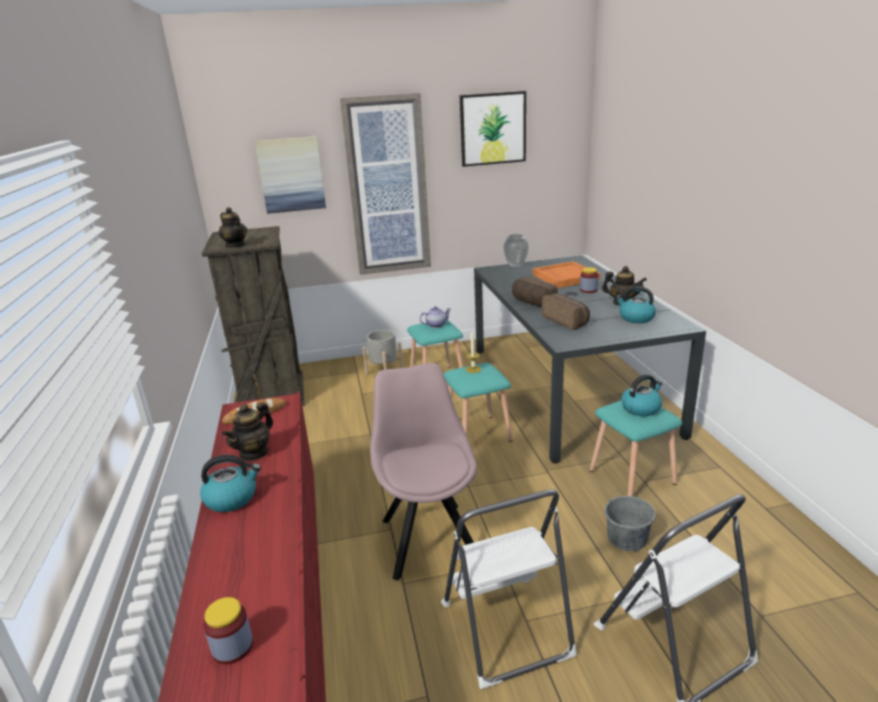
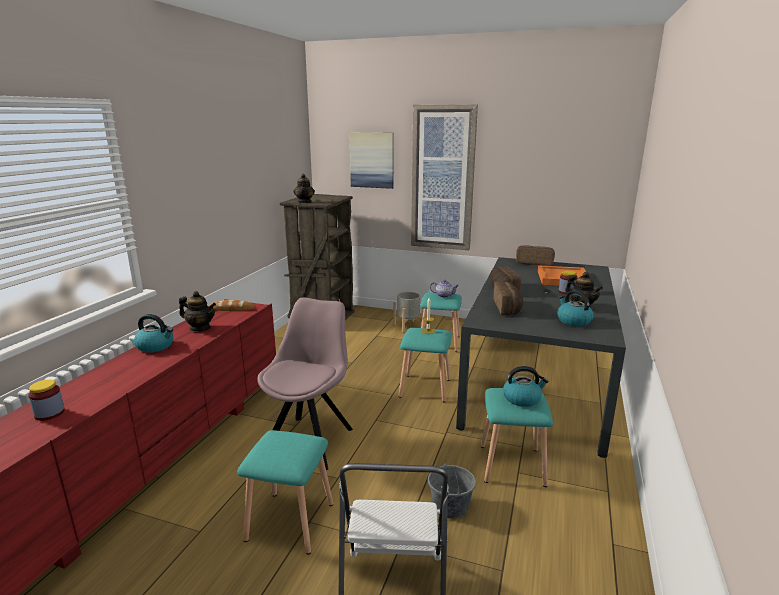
camera: 30 degrees right, 5 degrees down
teapot [222,402,273,461] -> teapot turned 135 degrees counterclockwise [179,291,216,331]
white step ladder [441,489,577,689] -> turquoise stool [237,430,333,555]
picture [460,91,526,167] -> none
vase [503,234,529,268] -> bread [516,246,555,266]

